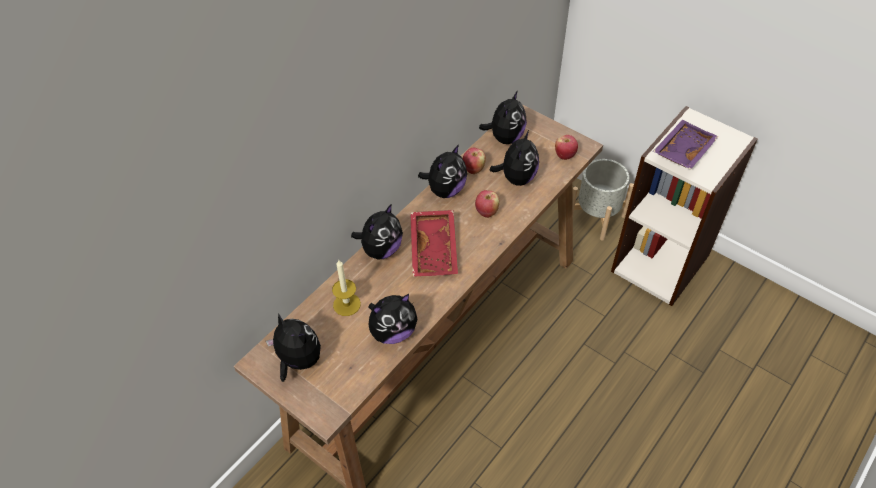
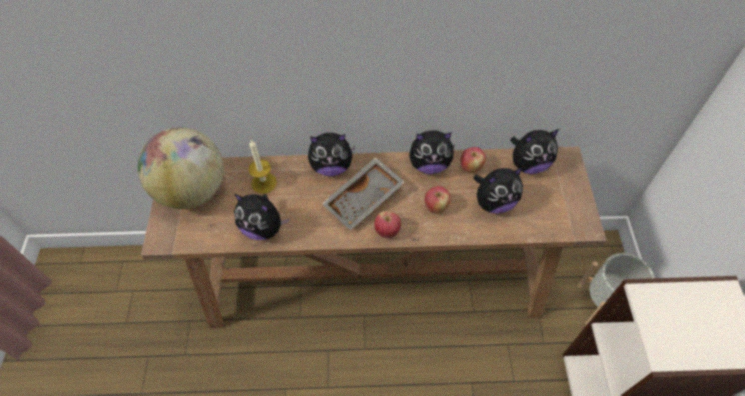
camera: 50 degrees right, 5 degrees up
plush toy [266,313,321,382] -> globe [138,127,224,209]
red tray [410,210,458,277] -> grey tray [322,157,405,231]
apple [555,135,578,160] -> apple moved to [375,211,401,238]
purple tray [653,119,718,170] -> none

